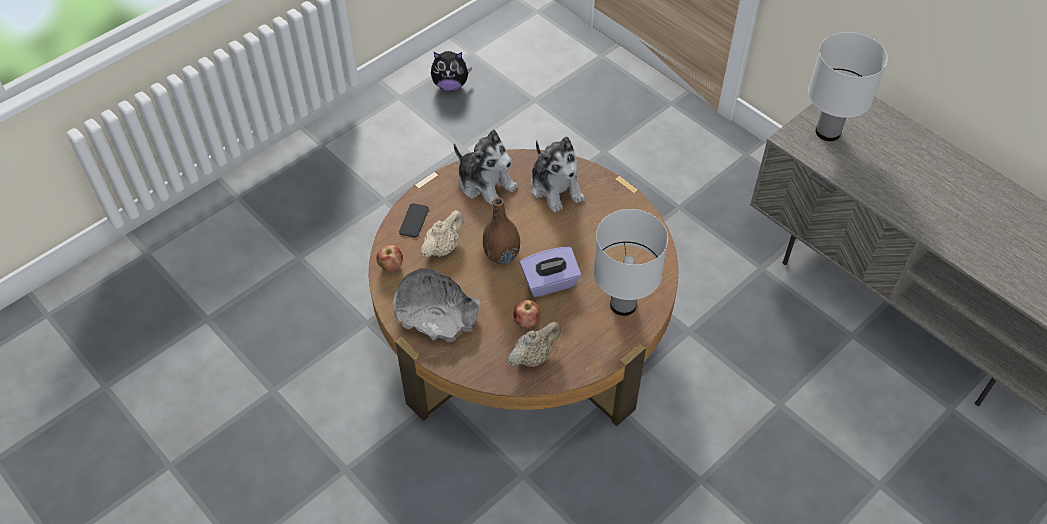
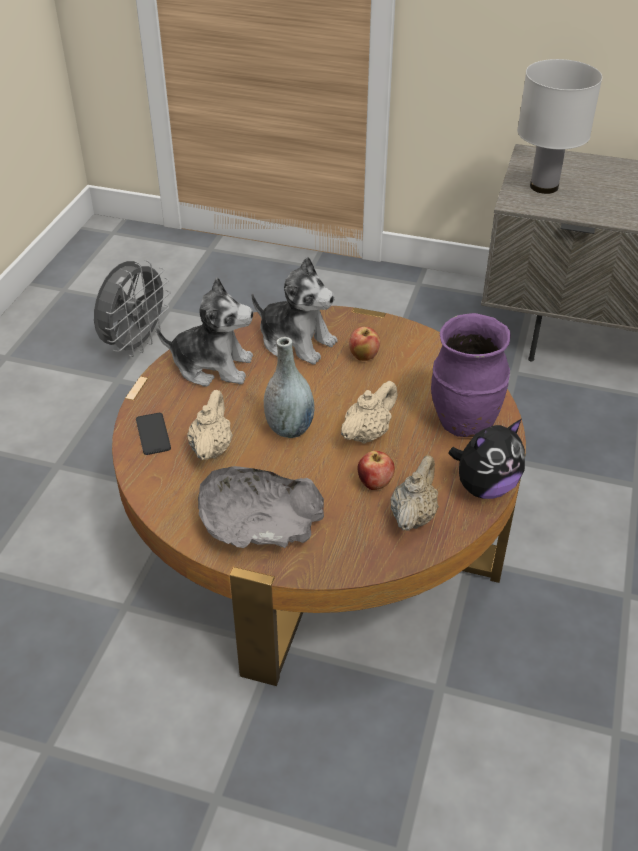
camera: 30 degrees left, 10 degrees down
apple [376,245,403,272] -> apple moved to [349,327,380,361]
plush toy [431,51,472,91] -> plush toy moved to [448,419,525,499]
brown vase [483,198,520,265] -> grey vase [264,337,314,438]
purple tissue box [520,247,581,297] -> beige teapot [341,381,398,444]
white table lamp [593,209,668,316] -> purple vase [431,313,511,437]
none -> grey fan [94,260,171,357]

